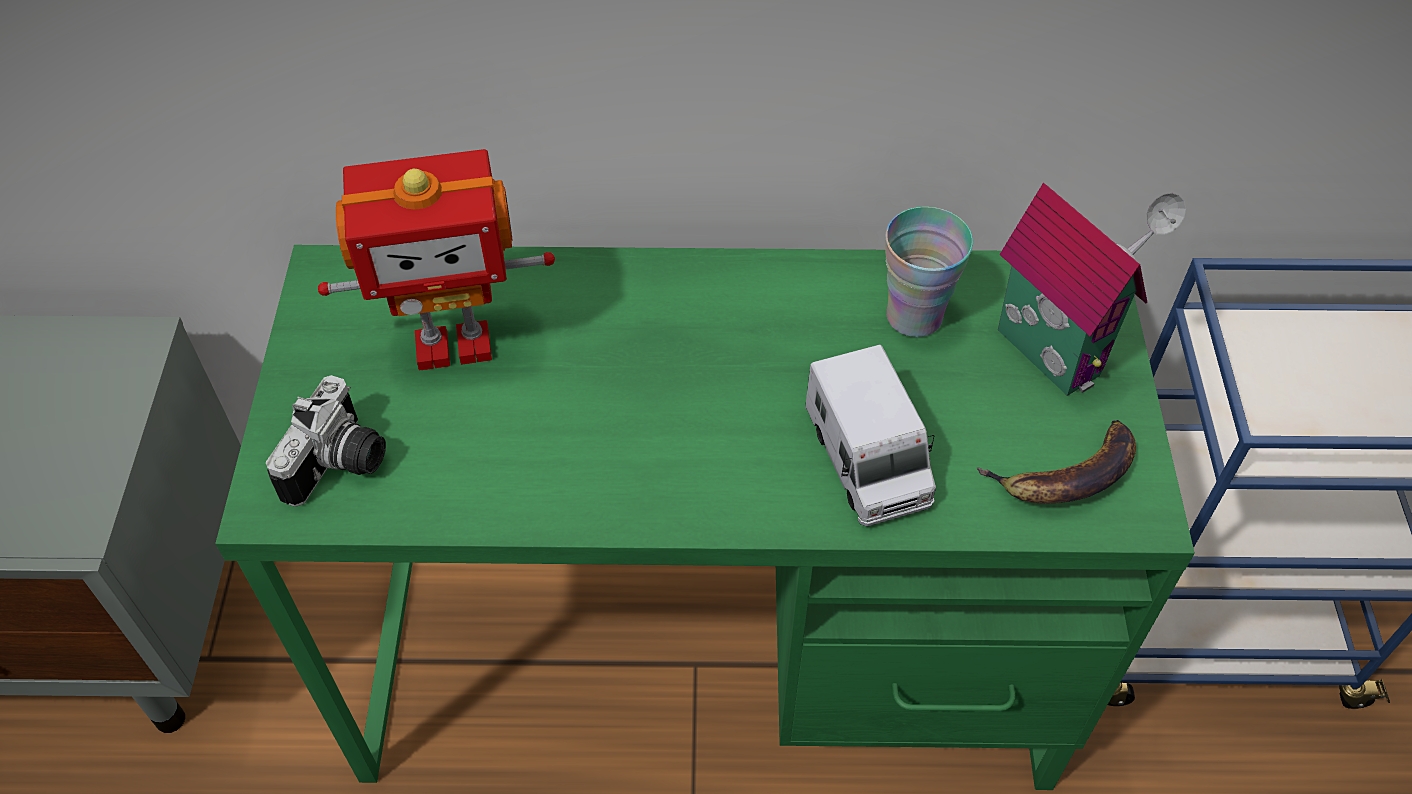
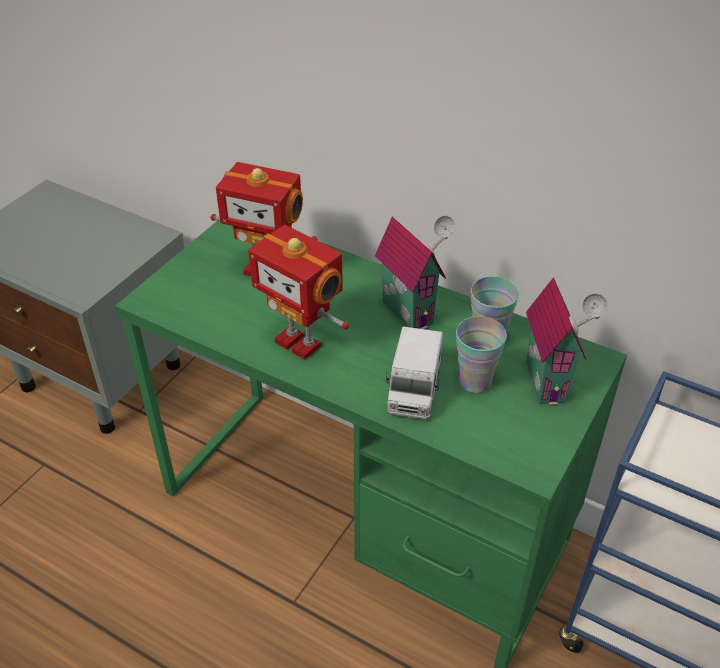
camera: 30 degrees right, 10 degrees down
camera [266,375,386,507] -> none
banana [976,420,1136,504] -> none
none -> toy robot [248,225,349,360]
none -> toy house [375,216,455,330]
none -> cup [456,316,507,393]

